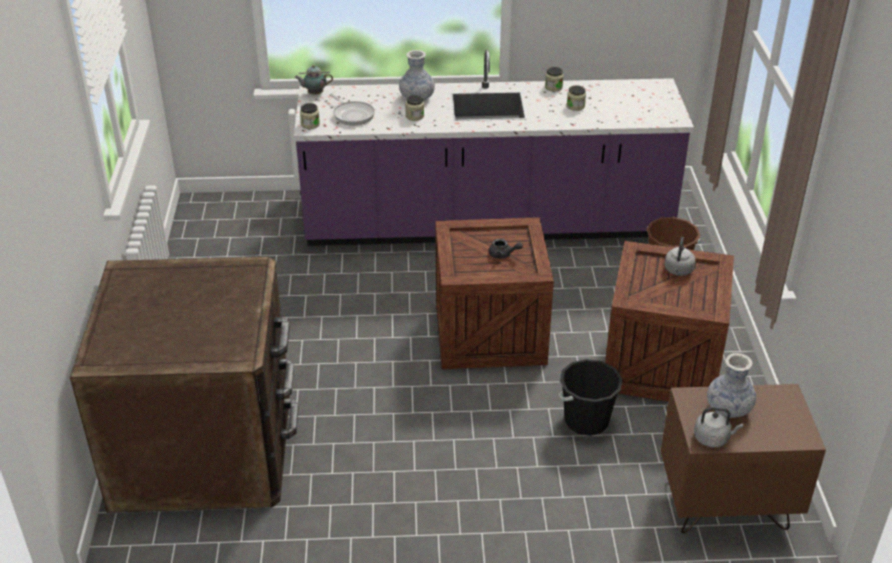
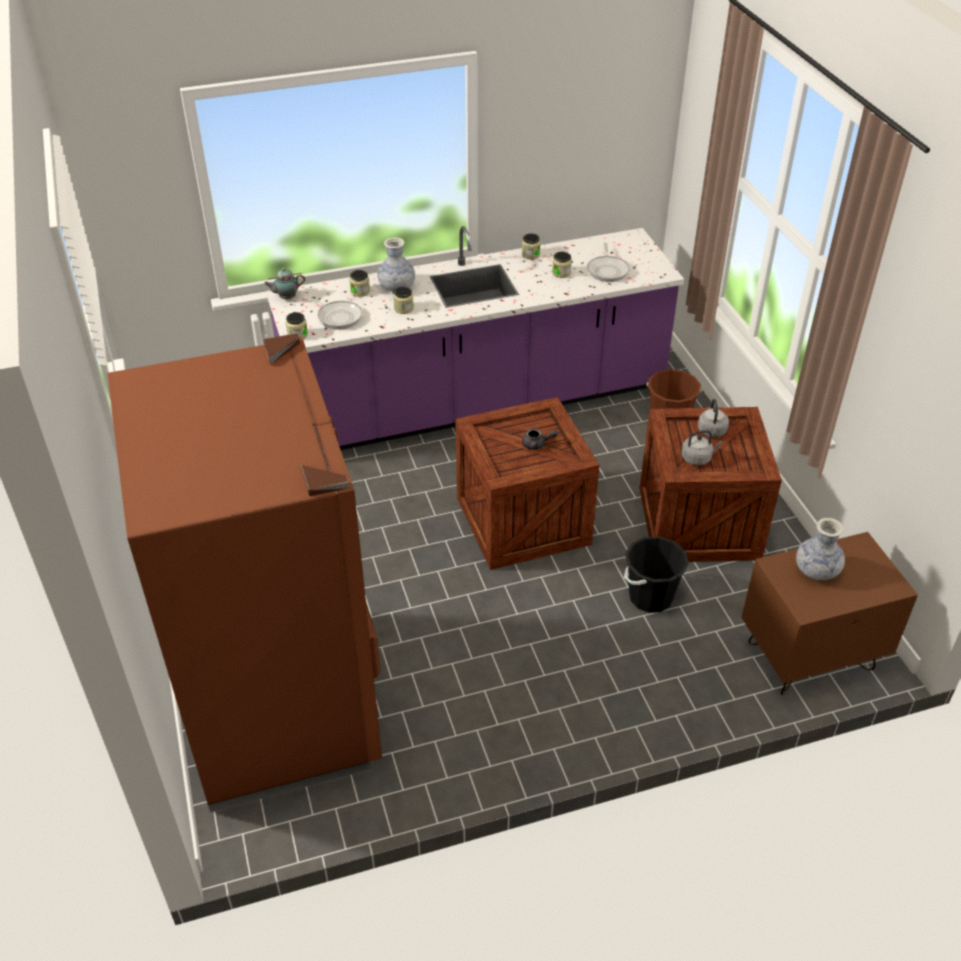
camera: 15 degrees left, 5 degrees up
brown dresser [70,257,298,513] -> brown fridge [107,333,382,812]
grey kettle [694,407,743,447] -> grey kettle moved to [681,430,723,465]
none -> jar [350,270,370,297]
none -> frying pan [587,243,630,282]

